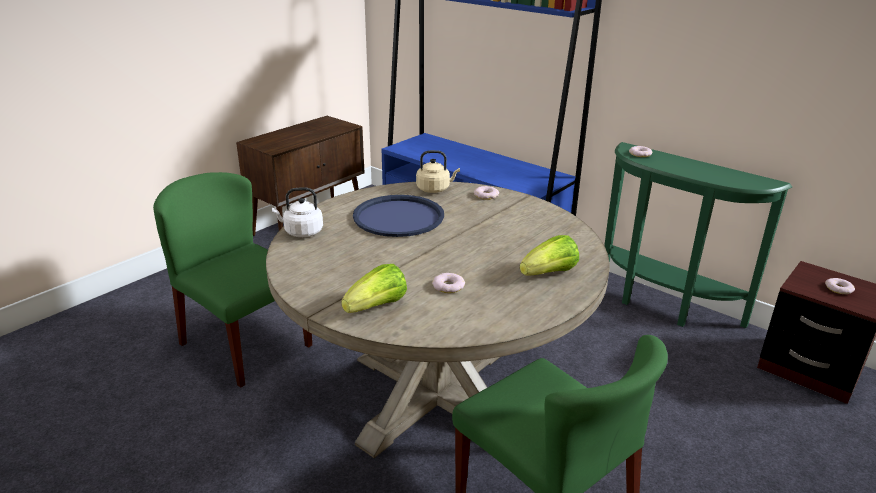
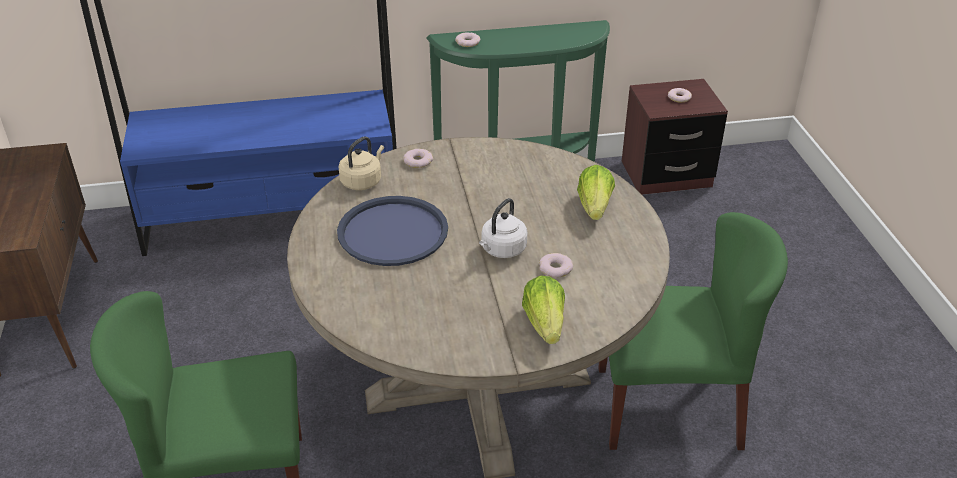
camera: 50 degrees left, 10 degrees up
white kettle [272,187,323,237] -> white kettle moved to [479,198,527,258]

